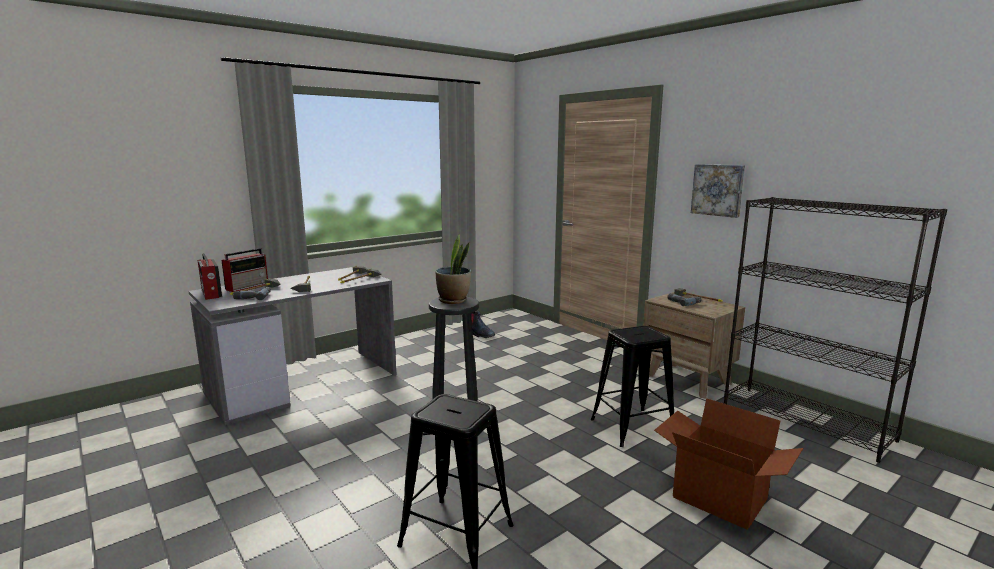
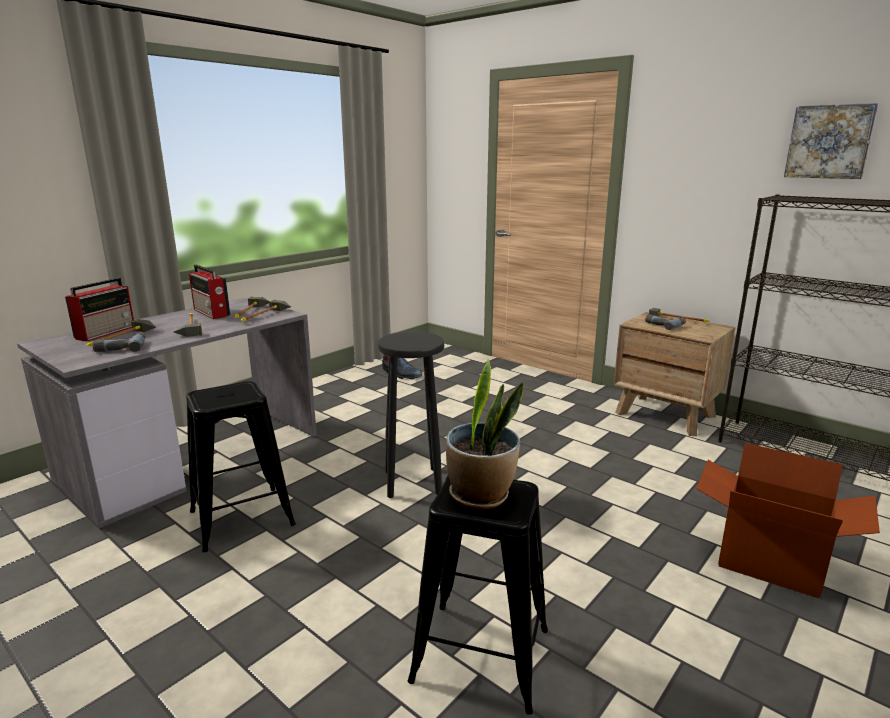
camera: 10 degrees left, 5 degrees up
radio [198,253,222,300] -> radio moved to [189,265,230,319]
potted plant [436,234,471,304] -> potted plant moved to [446,359,524,510]
black stool [591,326,674,447] -> black stool moved to [186,381,296,552]
picture [691,164,745,218] -> picture moved to [784,103,878,179]

